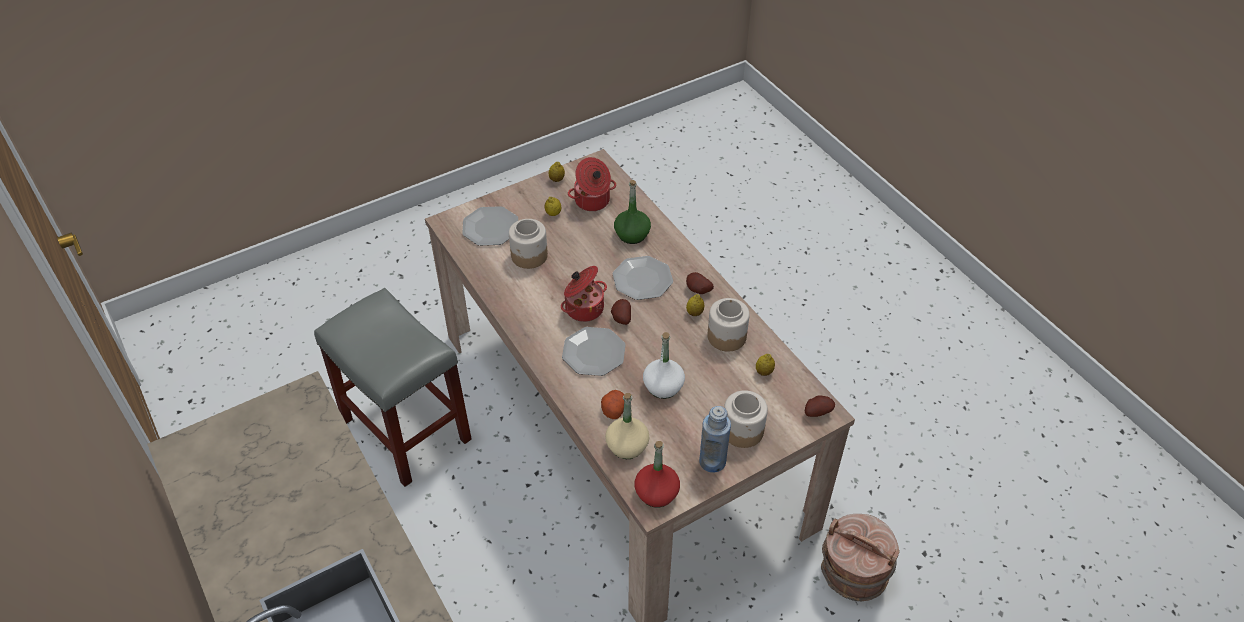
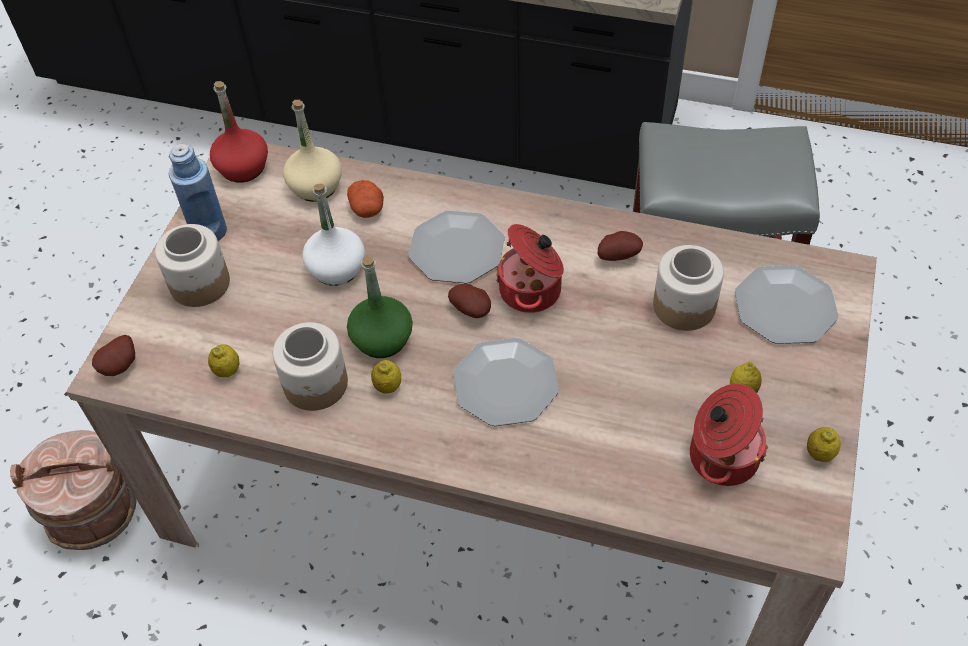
camera: 140 degrees right, 5 degrees up
green bottle [614,180,651,244] -> green bottle moved to [347,255,413,358]
potato [686,272,714,294] -> potato moved to [597,231,643,261]

